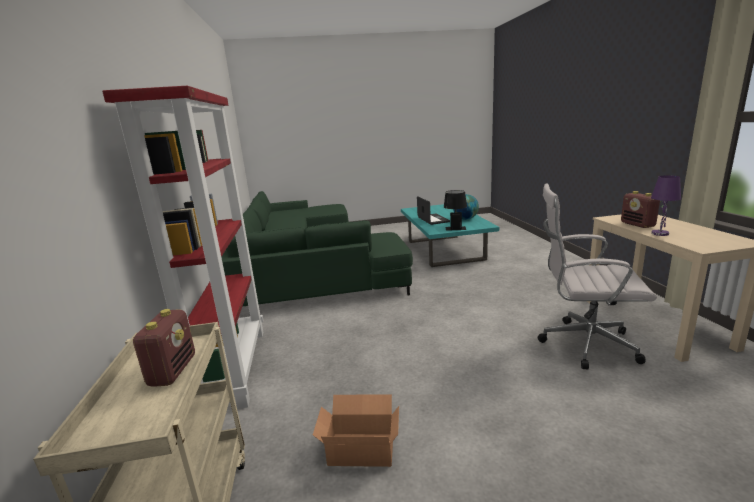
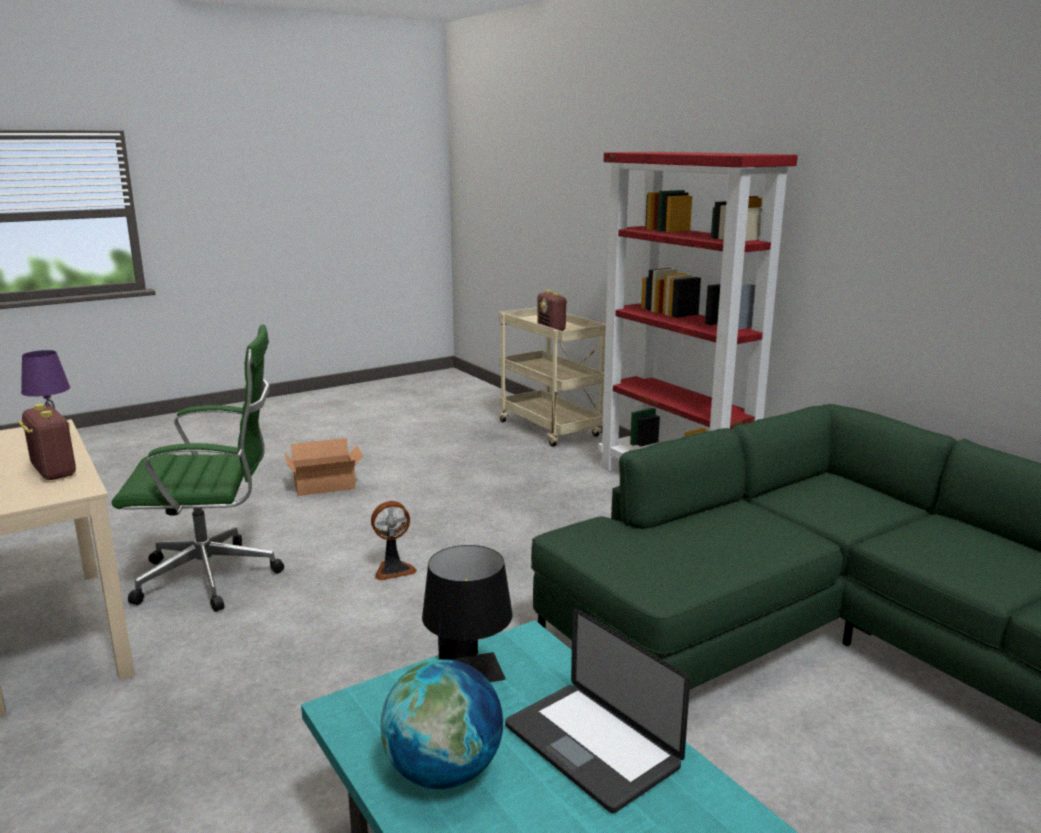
camera: 155 degrees right, 0 degrees up
cardboard box [313,394,399,467] -> cardboard box moved to [284,438,363,496]
white office chair [538,184,657,369] -> green office chair [112,325,284,612]
none -> fan [371,501,417,581]

